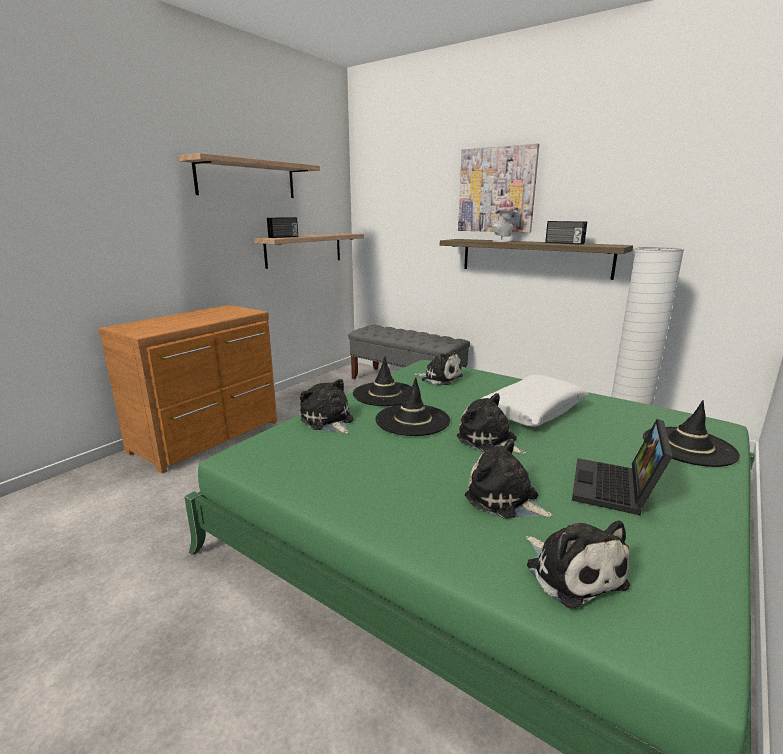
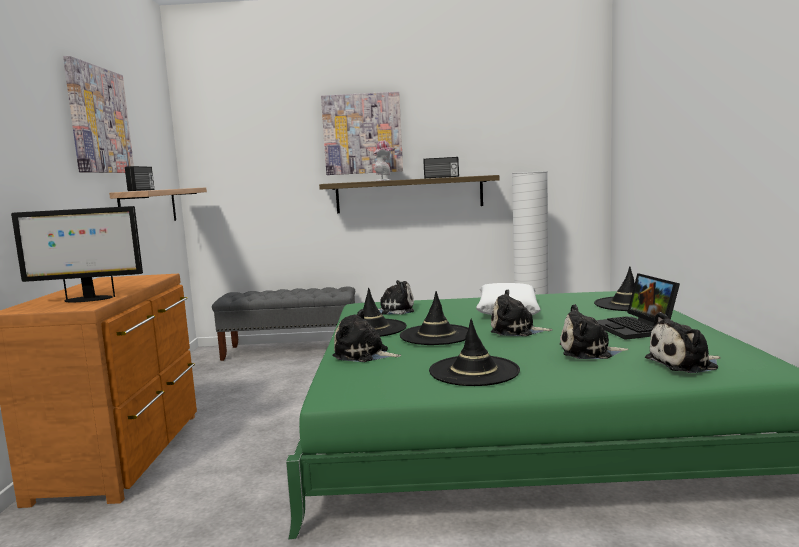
camera: 35 degrees left, 10 degrees down
shelf [179,153,320,198] -> picture [63,56,134,173]
plush toy [526,520,630,609] -> plush toy turned 135 degrees clockwise [645,312,720,373]
none -> monitor [11,206,143,302]
none -> black hat [429,319,520,386]

